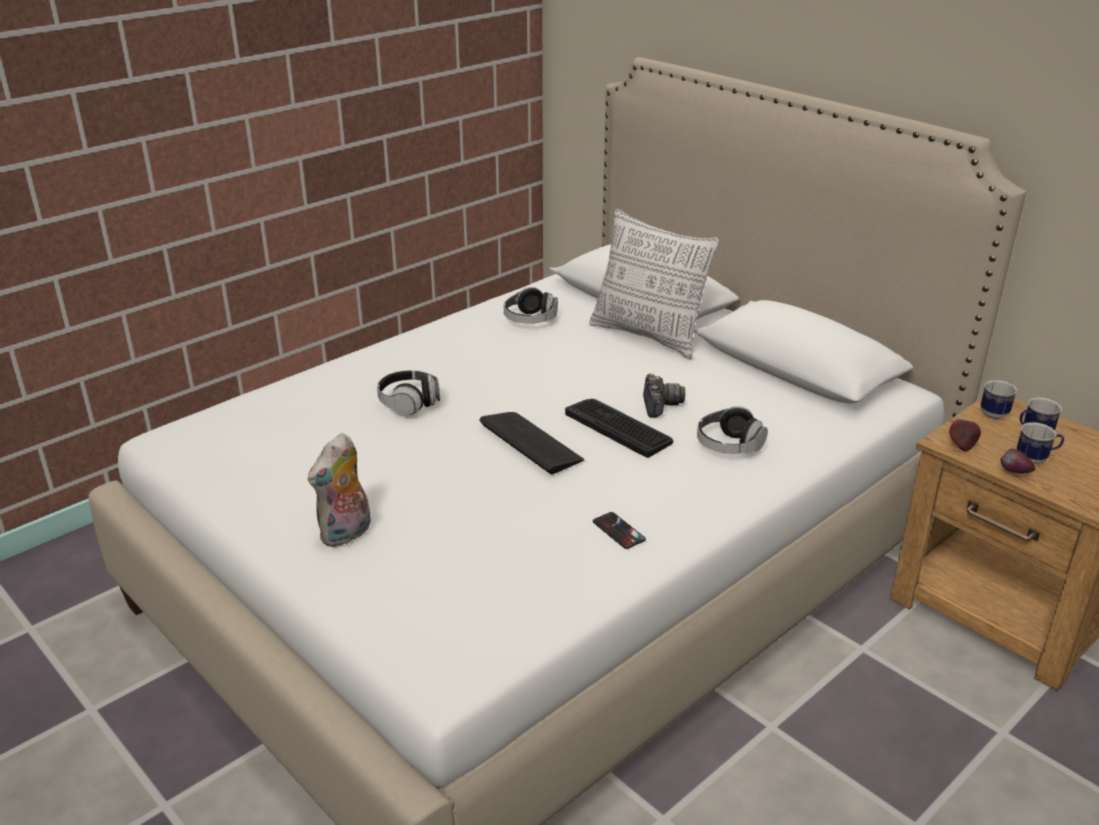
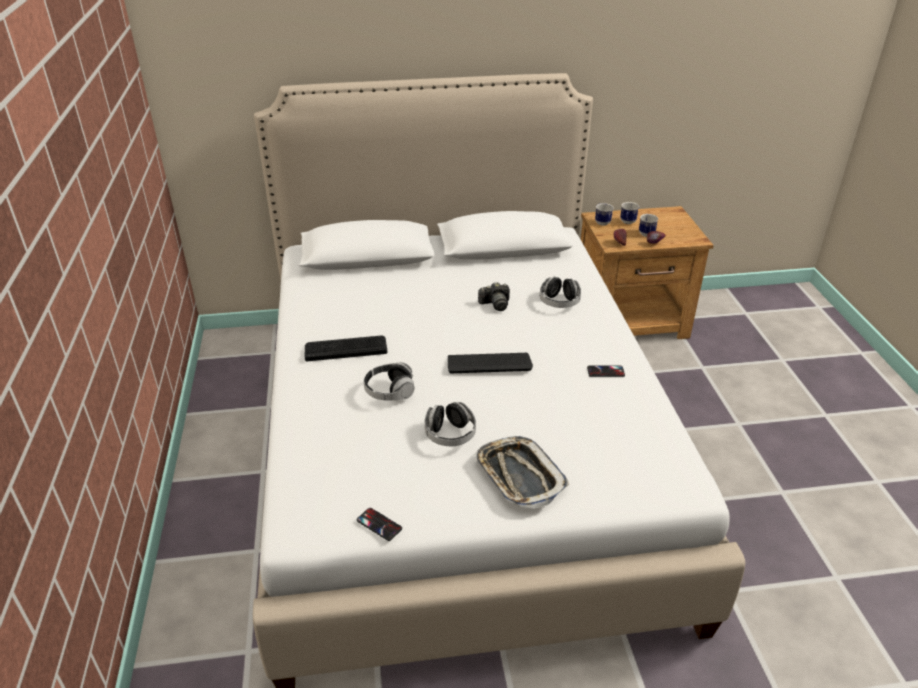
camera: 55 degrees left, 5 degrees up
plush toy [308,433,371,547] -> tray [473,436,569,509]
headphones [504,287,558,324] -> headphones moved to [425,402,476,446]
keyboard [565,399,673,458] -> keyboard moved to [305,336,387,361]
pillow [589,209,720,359] -> none
camera [643,373,685,417] -> camera turned 135 degrees clockwise [478,282,510,311]
none -> phone [356,508,402,541]

